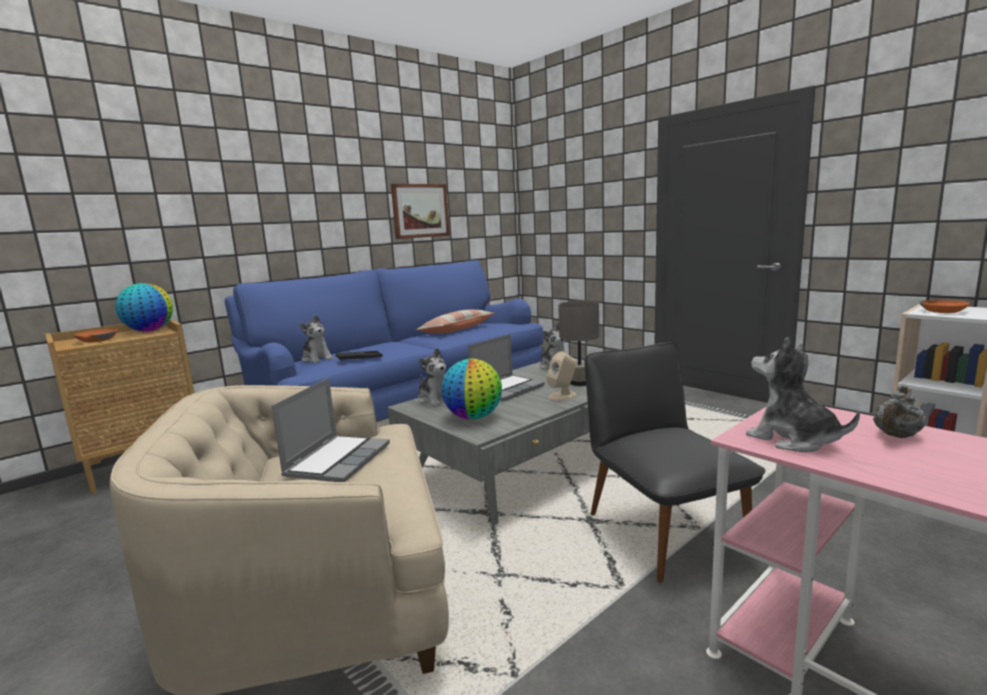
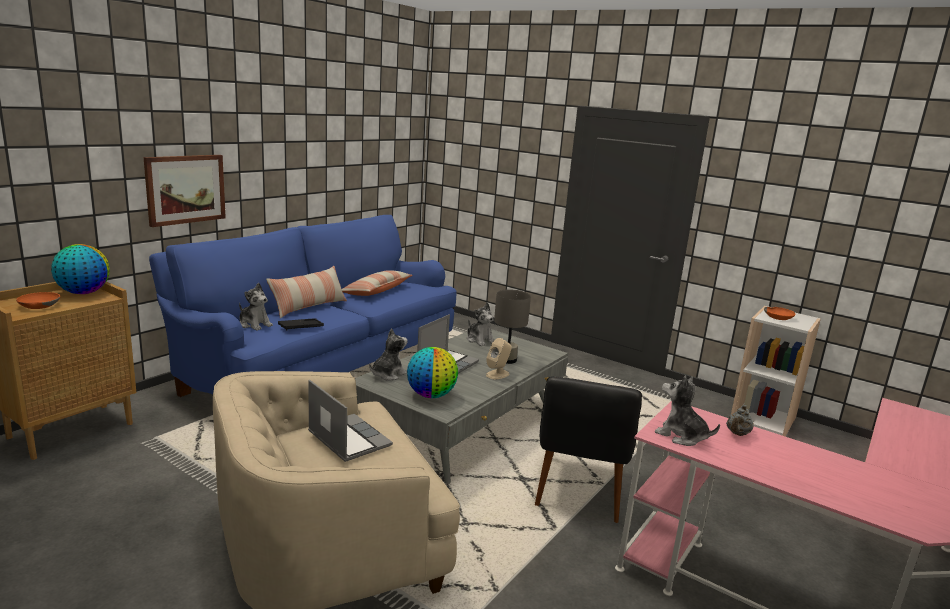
camera: 15 degrees left, 5 degrees up
laptop [272,378,390,482] -> laptop turned 45 degrees counterclockwise [308,380,393,462]
picture [391,184,450,239] -> picture moved to [144,155,226,227]
plush toy [418,348,446,407] -> plush toy turned 90 degrees counterclockwise [369,328,408,381]
black chair [585,342,765,583] -> black chair turned 135 degrees counterclockwise [535,376,642,523]
none -> pillow [266,266,347,318]

